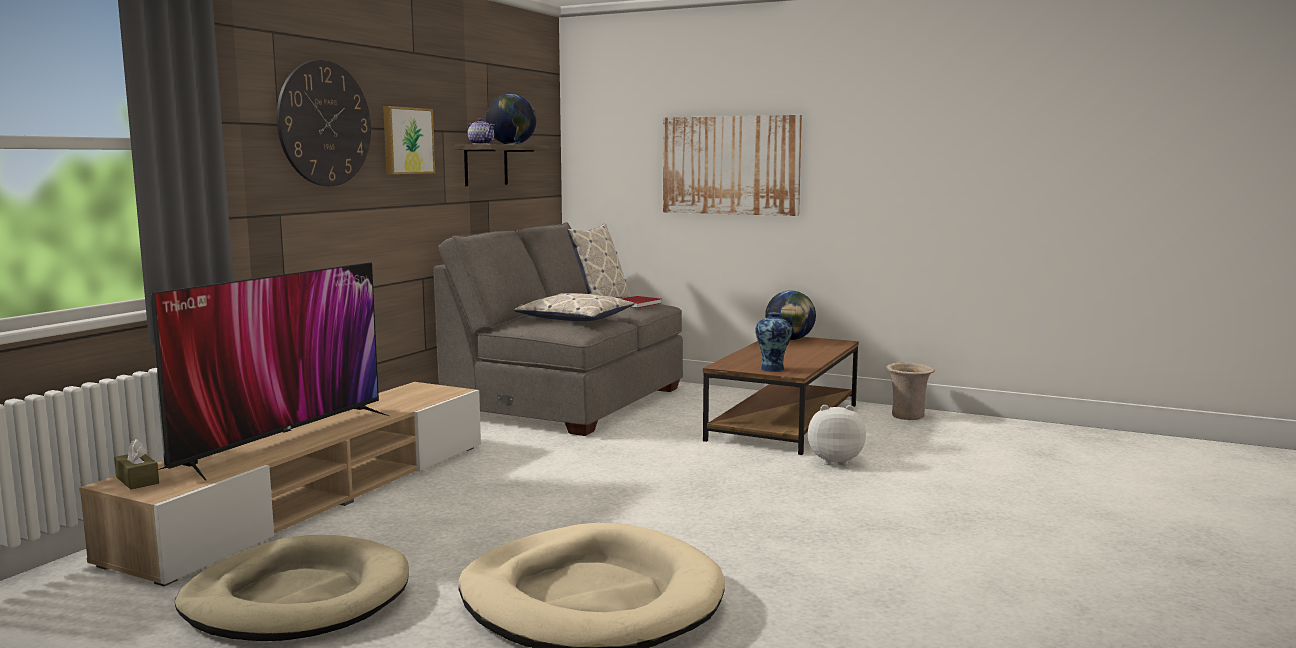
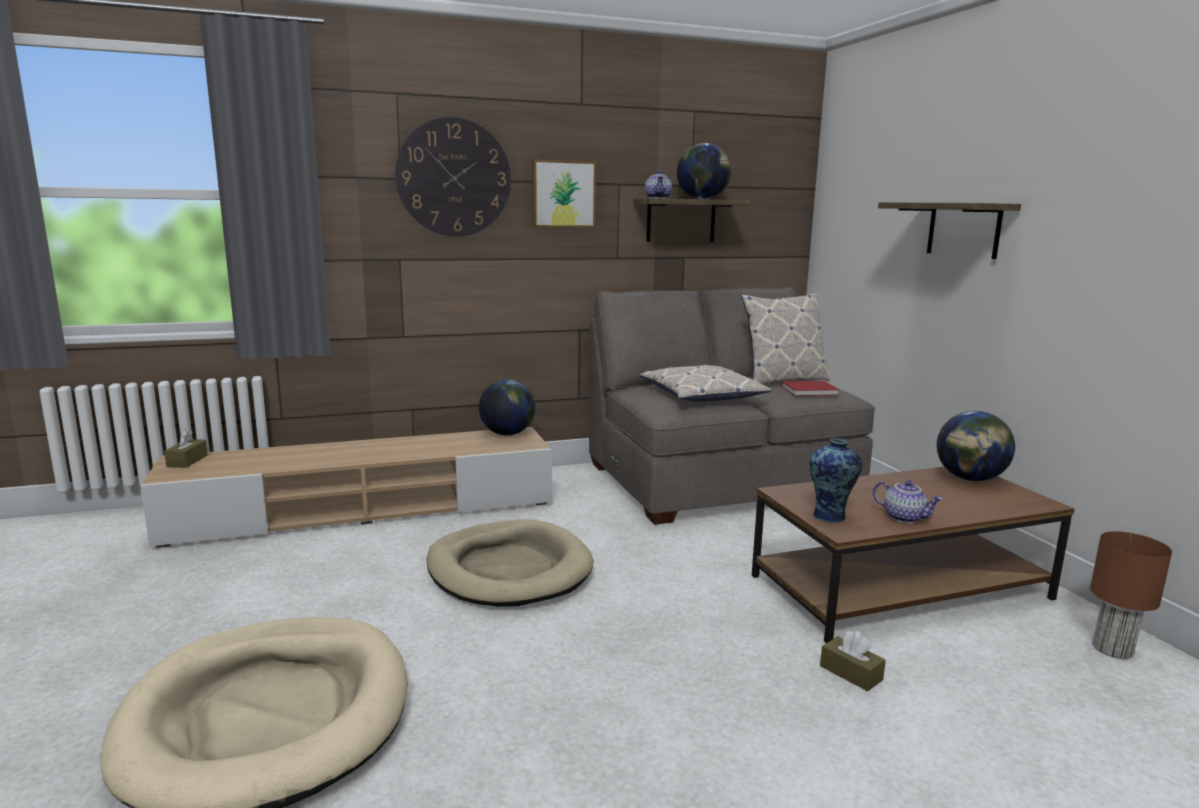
camera: 45 degrees right, 5 degrees up
television [151,262,389,481] -> none
beige dog bed [175,535,409,641] -> beige dog bed moved to [427,519,594,607]
picture [663,115,802,216] -> shelf [878,202,1021,259]
plush toy [808,405,866,466] -> brown tissue box [820,631,886,691]
beige vase [886,362,935,420] -> brown table lamp [1090,531,1172,659]
none -> globe [479,380,535,435]
none -> teapot [873,480,943,523]

